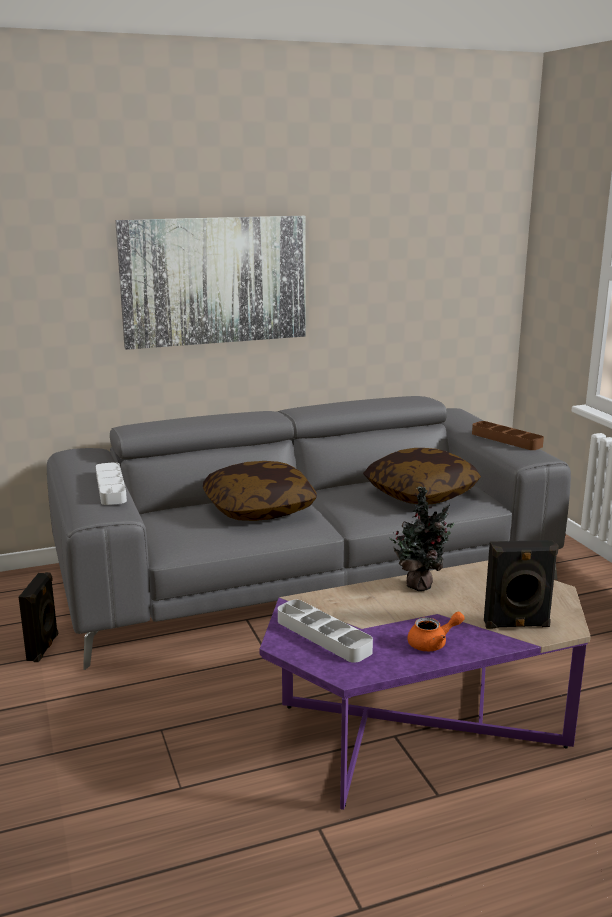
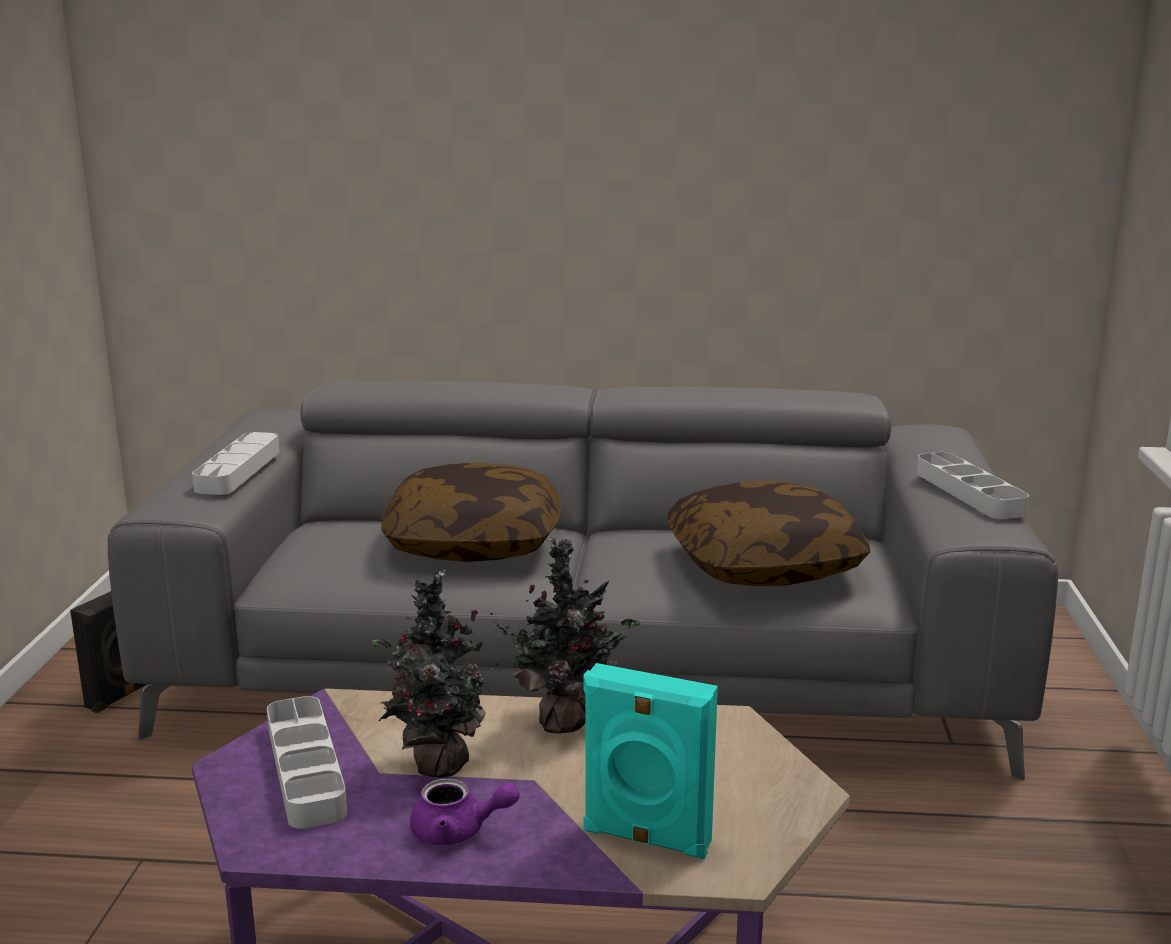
camera: 25 degrees right, 0 degrees up
picture [115,216,306,350] -> none
orange teapot [407,612,465,651] -> purple teapot [410,778,519,845]
brown tray [472,421,544,450] -> grey tray [917,452,1029,519]
black speaker [484,540,559,629] -> turquoise speaker [583,663,718,859]
none -> potted plant [372,569,498,777]

